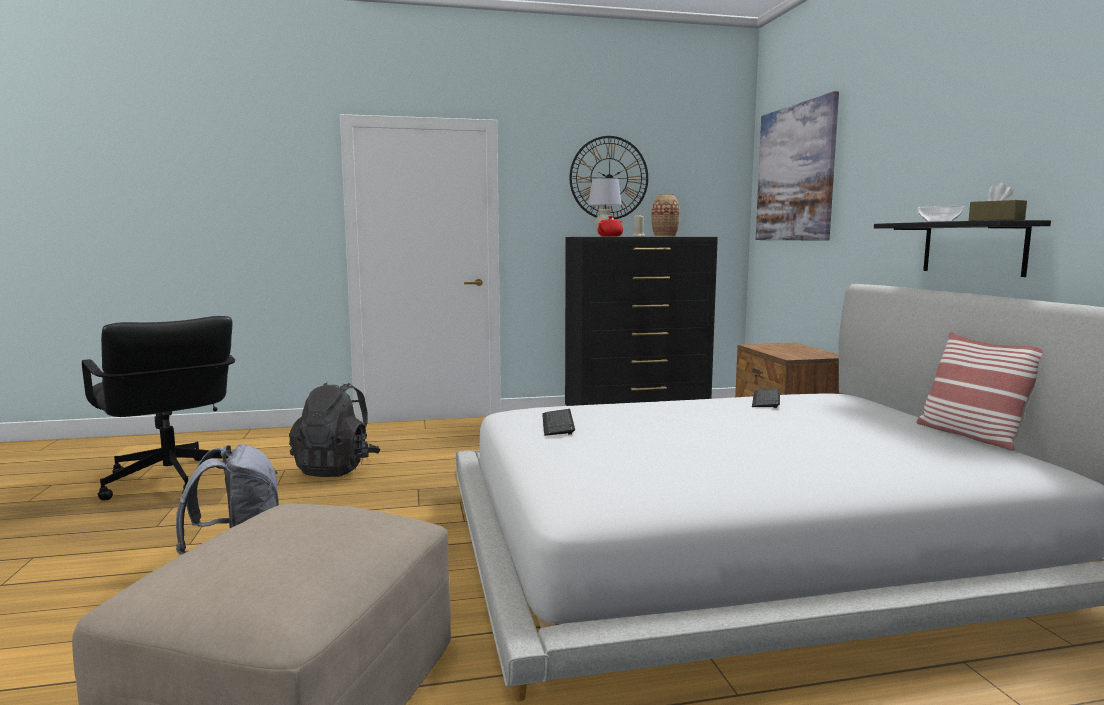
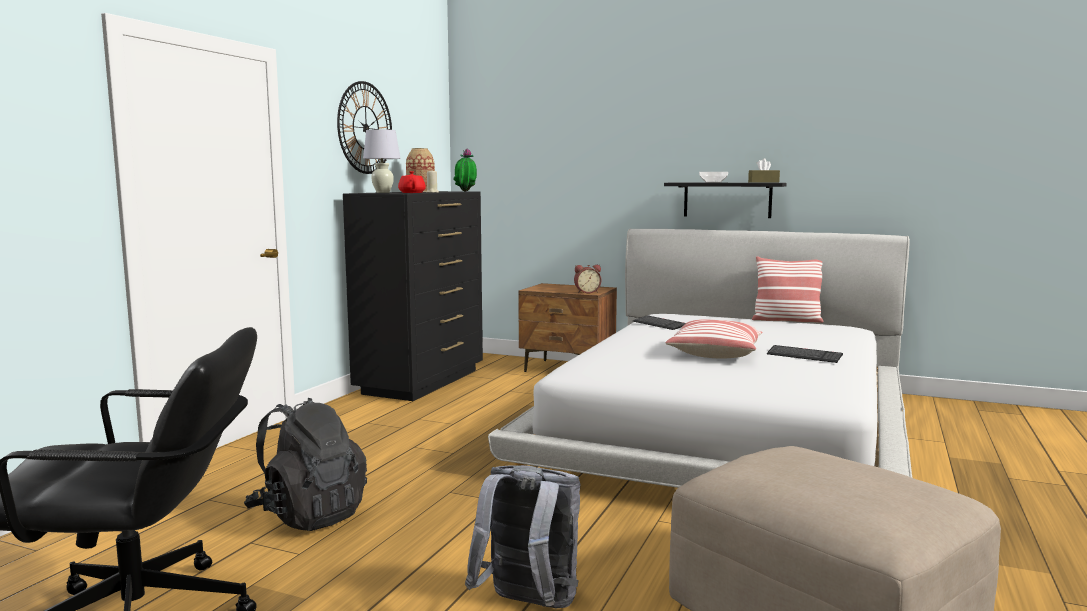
camera: 55 degrees left, 0 degrees up
keyboard [542,409,575,436] -> keyboard moved to [767,345,843,363]
picture [756,91,839,241] -> none
none -> potted plant [453,148,477,192]
none -> alarm clock [574,265,601,293]
none -> pillow [666,319,763,358]

